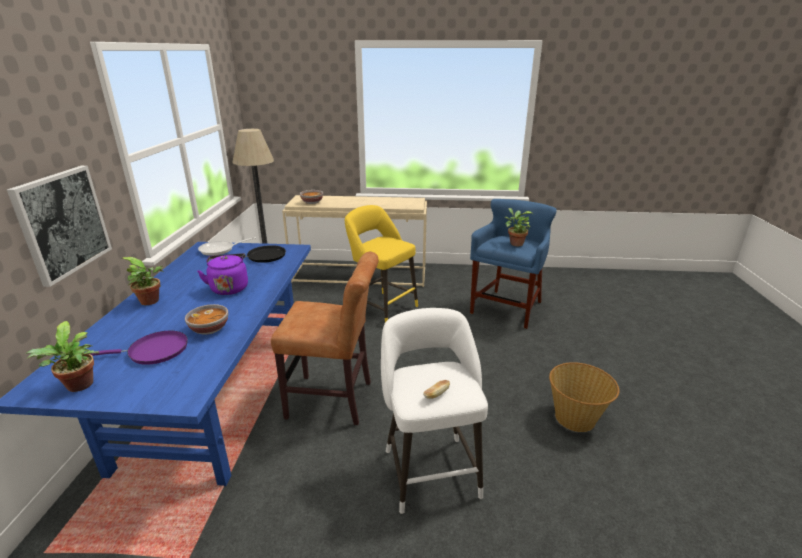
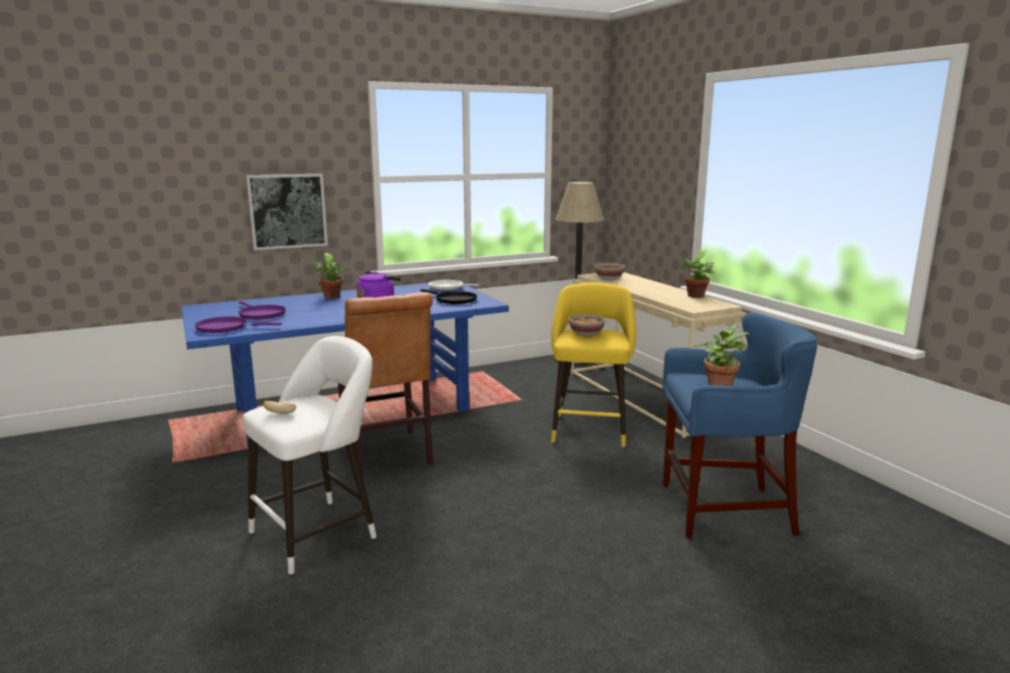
camera: 60 degrees right, 10 degrees down
potted plant [25,321,100,392] -> potted plant moved to [676,250,714,298]
bowl [185,304,228,335] -> bowl moved to [569,314,605,336]
basket [549,362,620,432] -> none
none -> purple frying pan [195,316,282,333]

